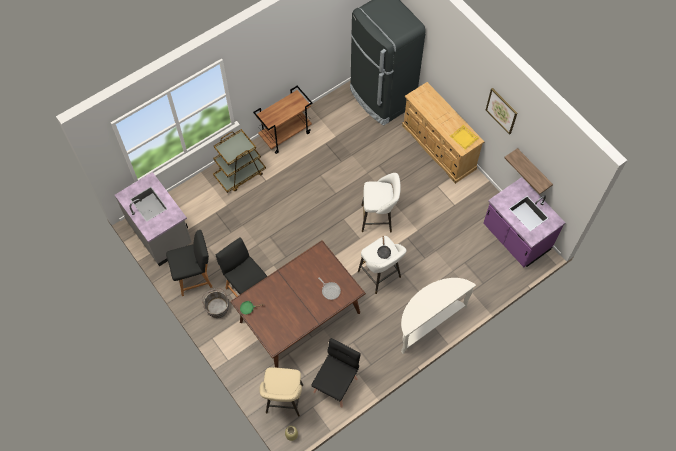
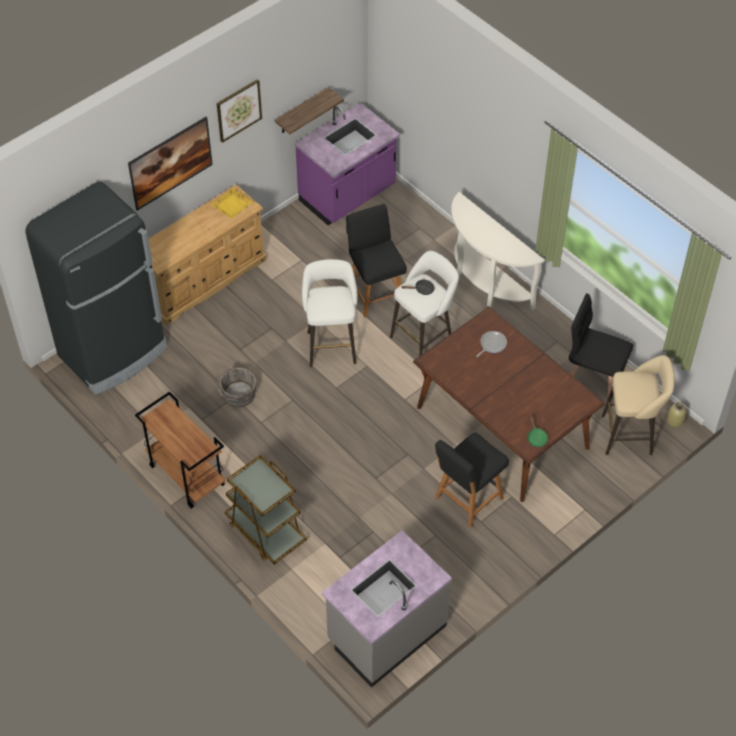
camera: 95 degrees left, 10 degrees down
black chair [166,230,213,296] -> black chair moved to [346,204,407,318]
grey bucket [202,288,229,318] -> grey bucket moved to [215,367,257,407]
none -> picture [128,117,213,211]

